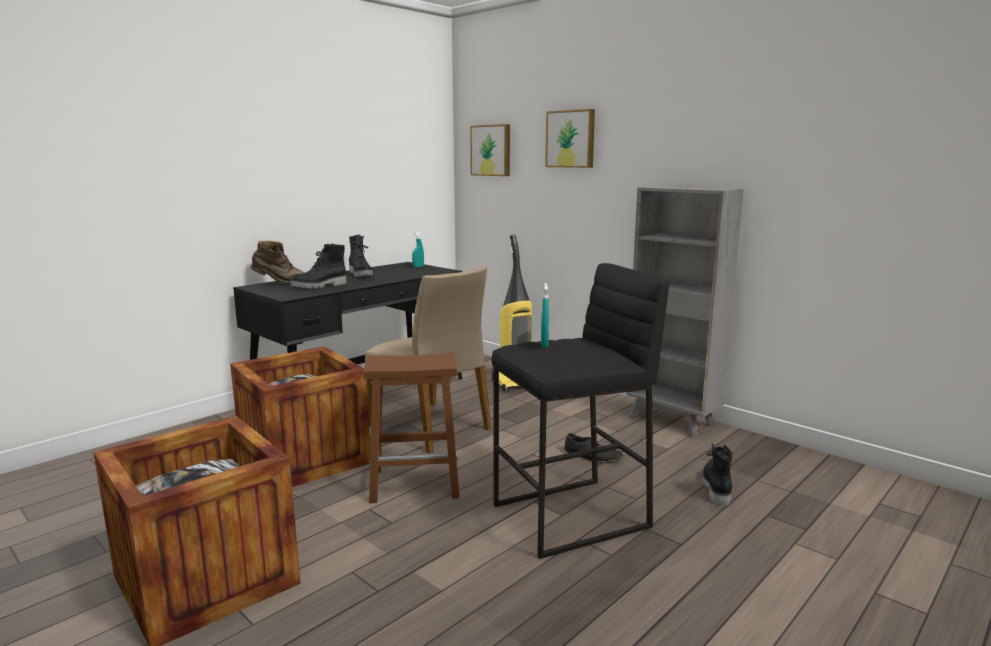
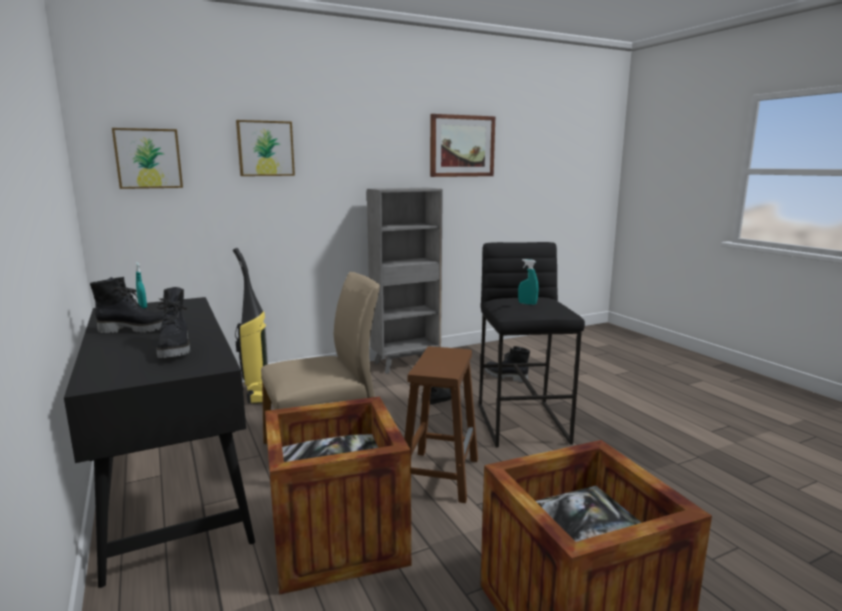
camera: 70 degrees left, 0 degrees up
brown boot [251,241,304,285] -> none
none -> picture [430,114,495,177]

